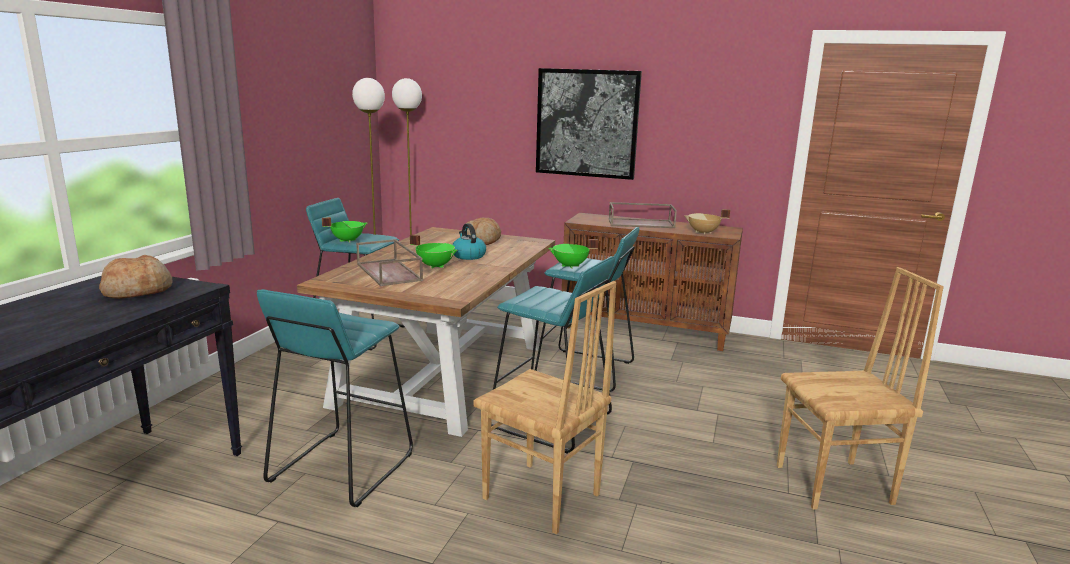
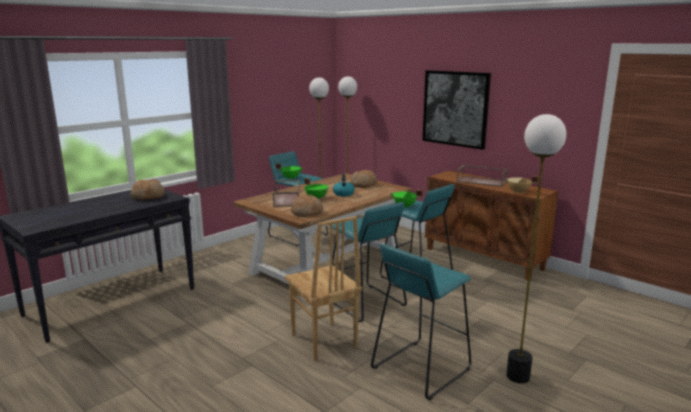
camera: 25 degrees right, 0 degrees up
turquoise stool [257,289,413,507] -> turquoise stool moved to [371,244,471,400]
brown chair [777,267,944,510] -> floor lamp [506,114,566,383]
none -> bread [291,195,323,217]

